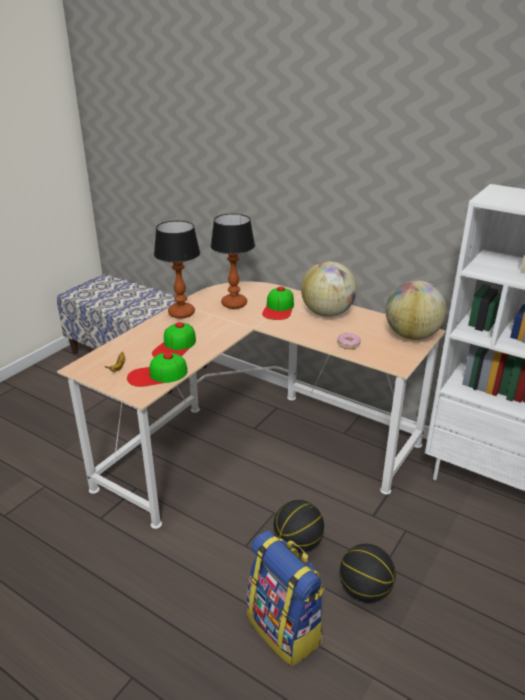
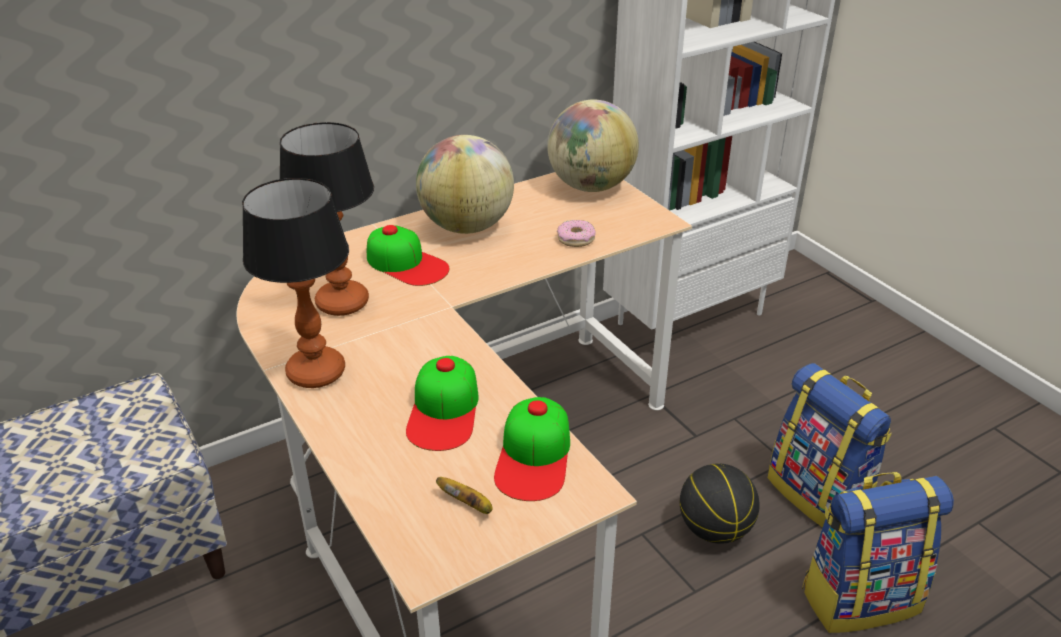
camera: 65 degrees left, 5 degrees up
cap [152,322,196,357] -> cap turned 45 degrees clockwise [406,356,479,451]
basketball [340,544,396,602] -> backpack [768,363,892,528]

